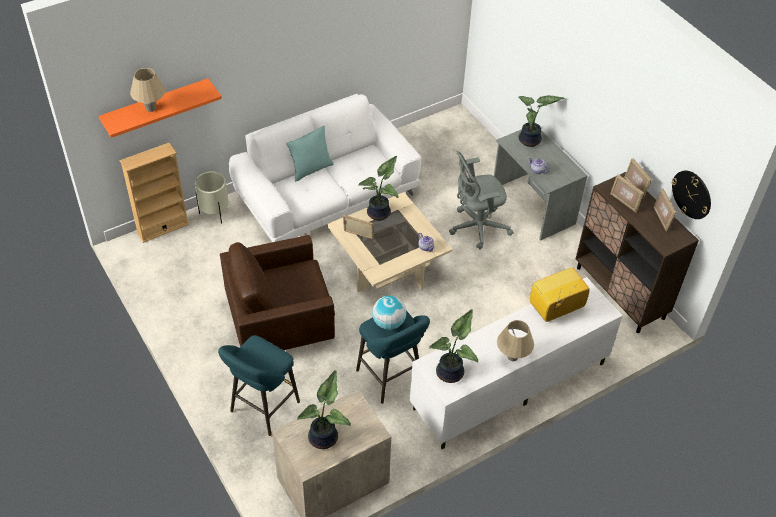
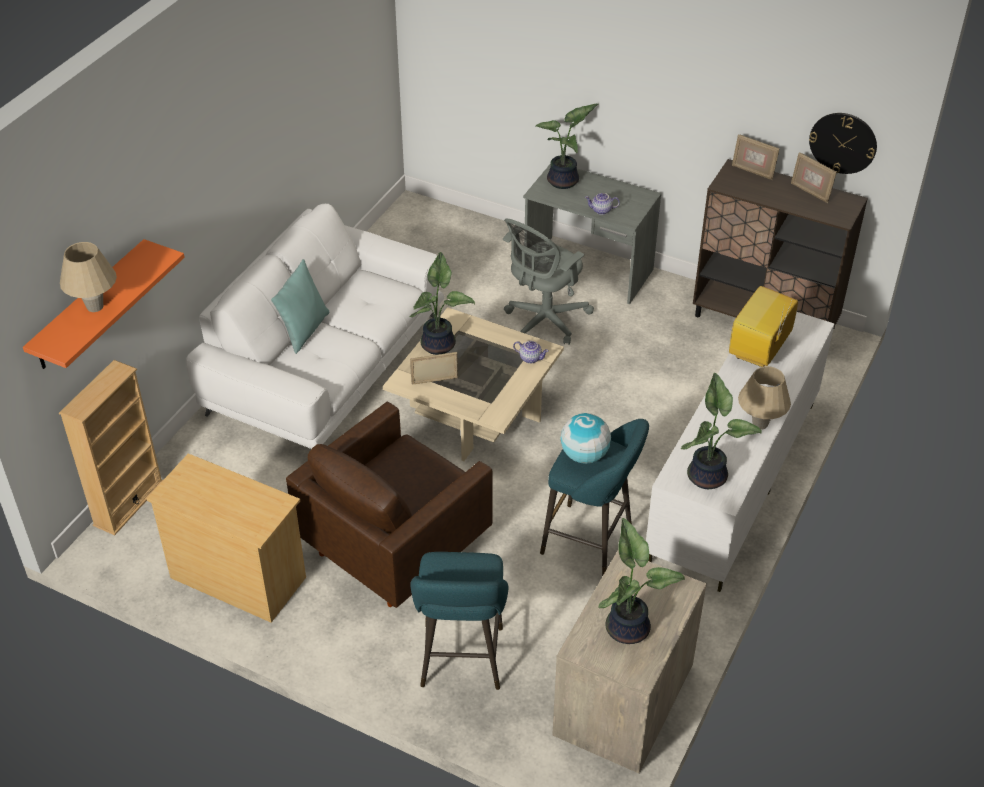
camera: 30 degrees left, 5 degrees down
beige planter [195,171,229,224] -> none
picture frame [610,174,644,213] -> none
none -> beige dresser [146,453,306,623]

